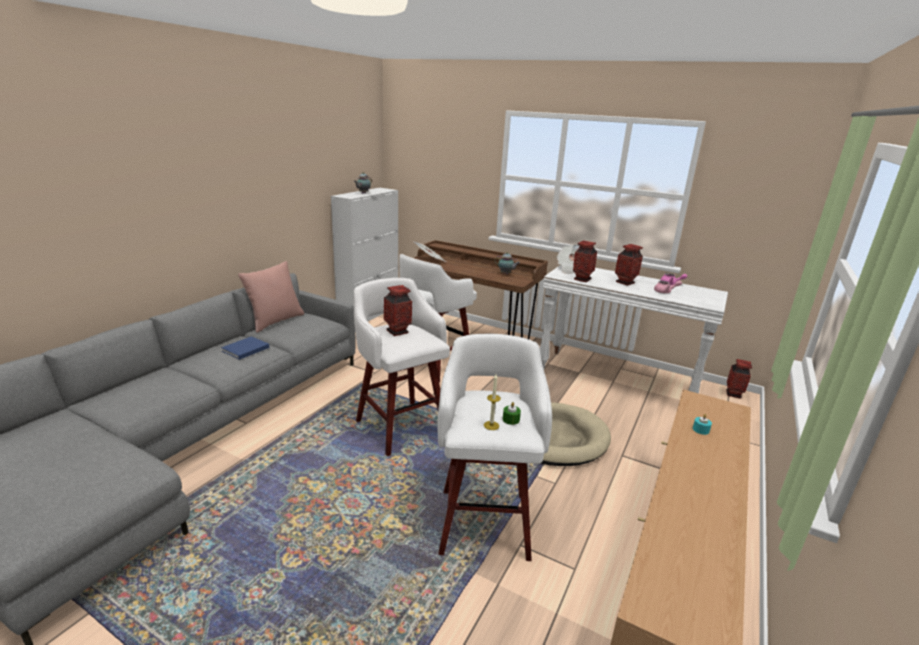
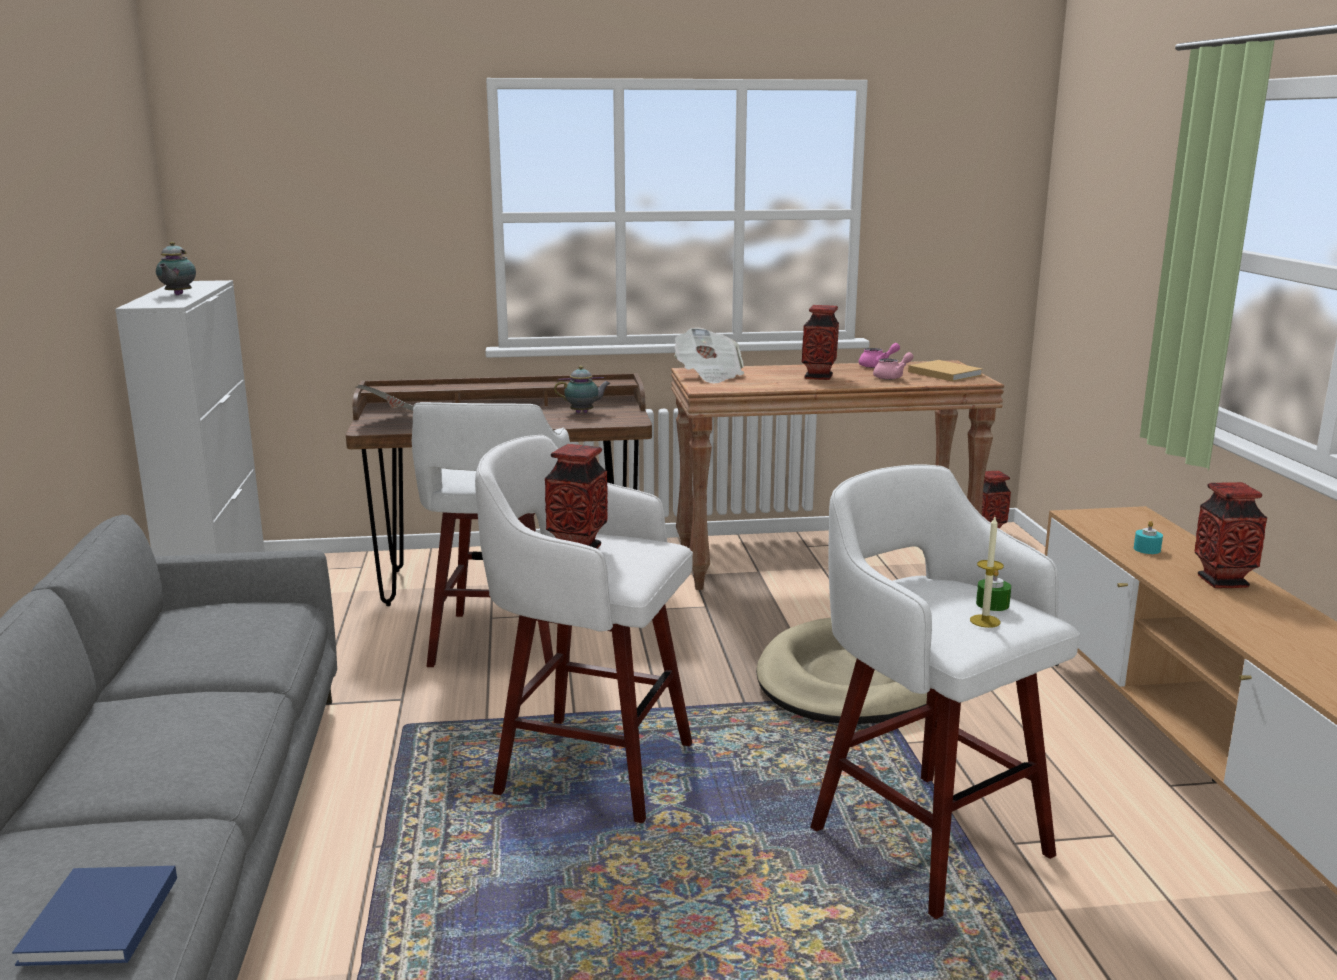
camera: 35 degrees left, 5 degrees down
blue book [221,336,270,360] -> blue book moved to [12,866,177,966]
pink pillow [238,261,304,333] -> none
white console table [540,264,728,393] -> brown console table [671,360,1004,590]
vase [573,241,597,282] -> vase moved to [1195,482,1267,588]
none -> beige book [908,360,982,382]

